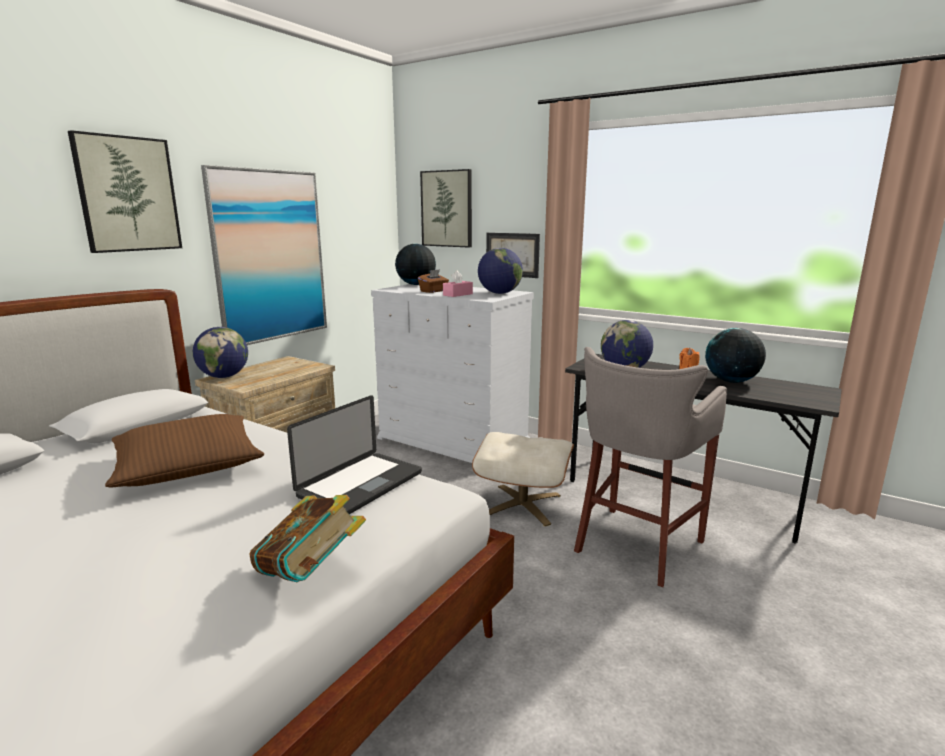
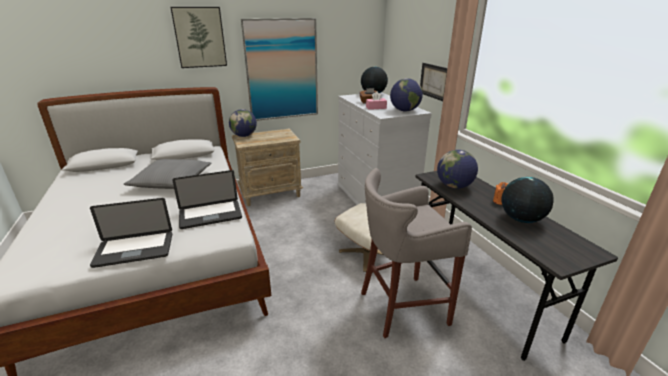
camera: 35 degrees right, 10 degrees up
brown pillow [105,414,265,487] -> grey pillow [124,159,212,189]
book [250,495,366,582] -> laptop [90,198,172,268]
picture [420,169,472,247] -> none

